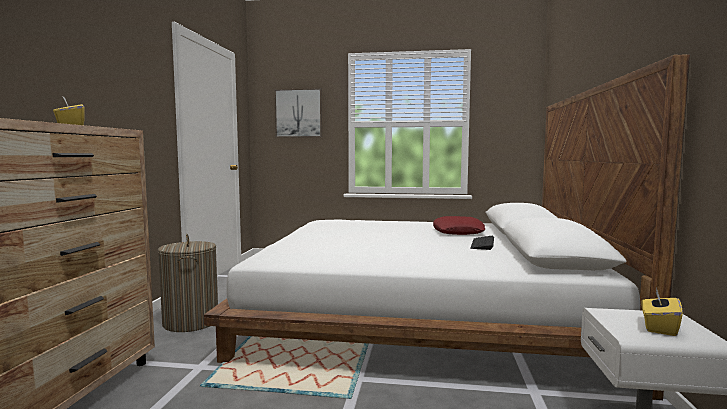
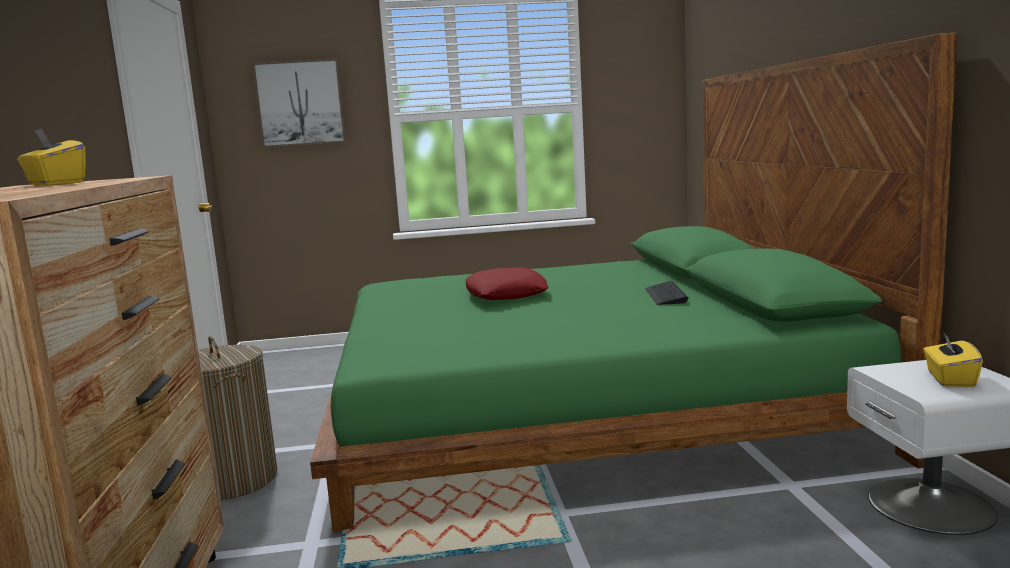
camera: 15 degrees left, 5 degrees up
white bed [204,54,690,400] -> green bed [310,33,958,532]
red pillow [433,216,485,235] -> red pillow moved to [465,268,549,300]

